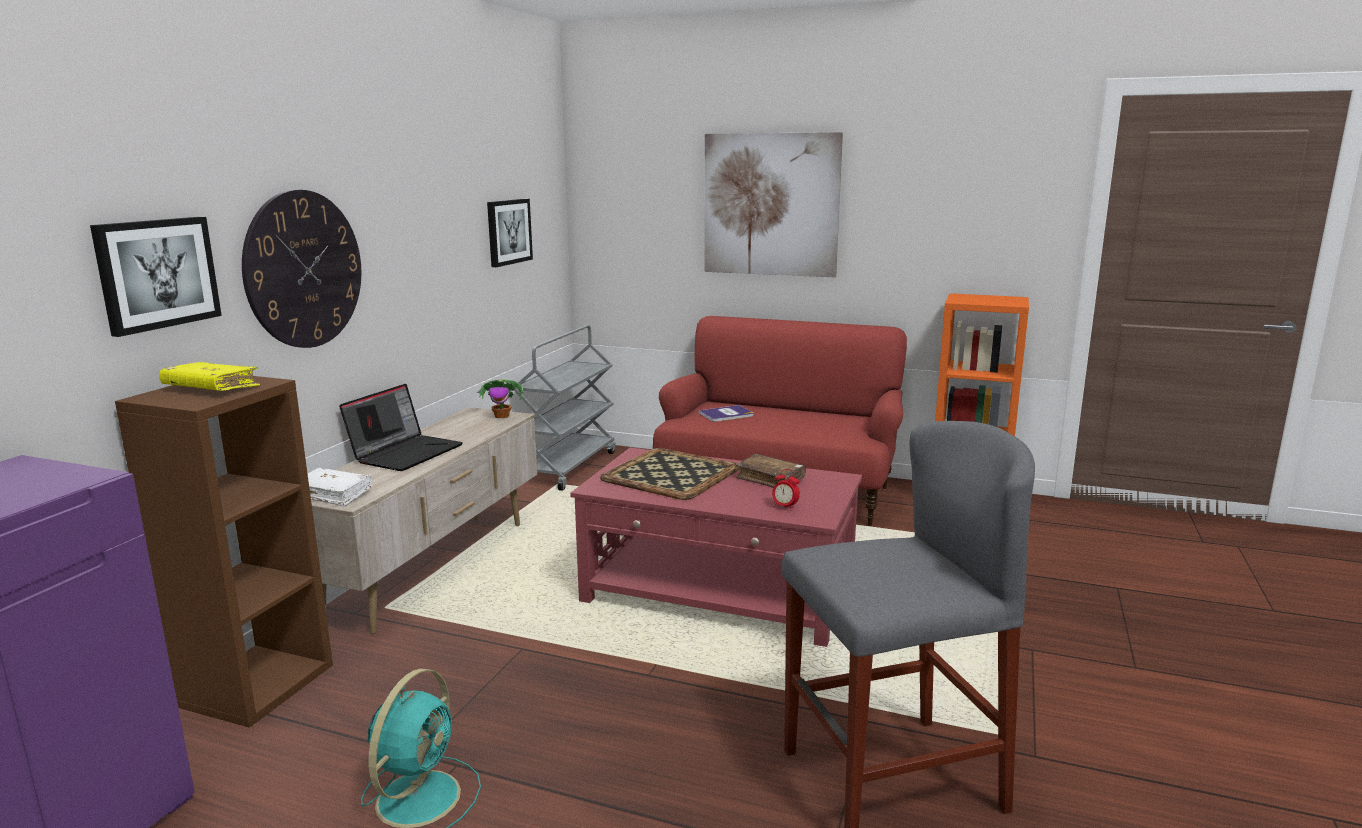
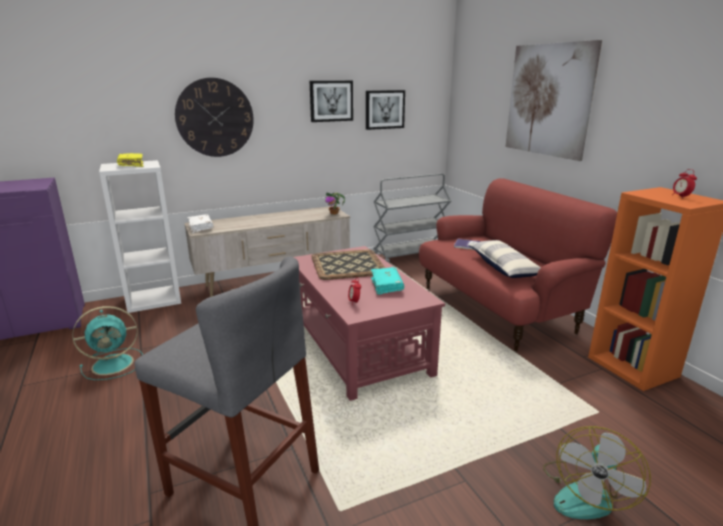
camera: 45 degrees right, 5 degrees up
picture [90,217,222,337] -> picture moved to [310,81,353,122]
brown bookcase [115,376,333,728] -> white bookcase [99,160,181,313]
laptop [339,384,463,471] -> none
brown book [736,454,806,488] -> turquoise book [371,267,404,295]
none -> pillow [468,240,541,278]
none -> fan [543,426,651,519]
none -> alarm clock [673,169,697,197]

